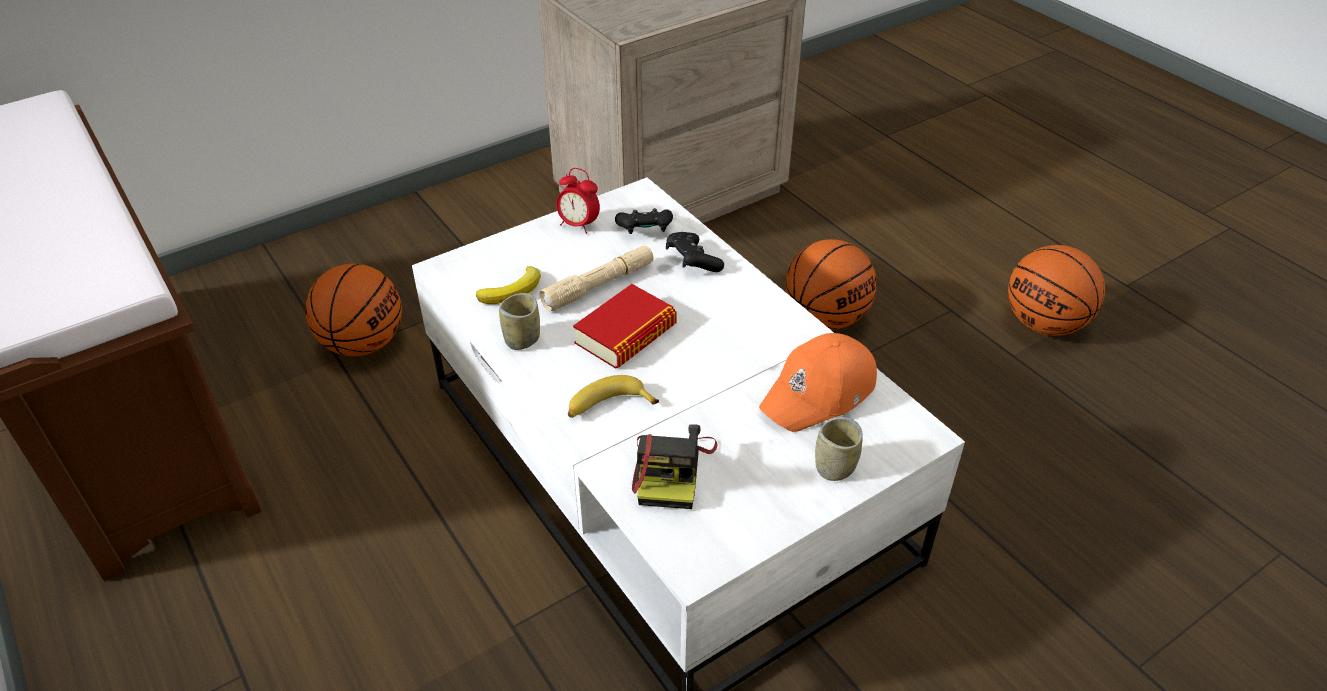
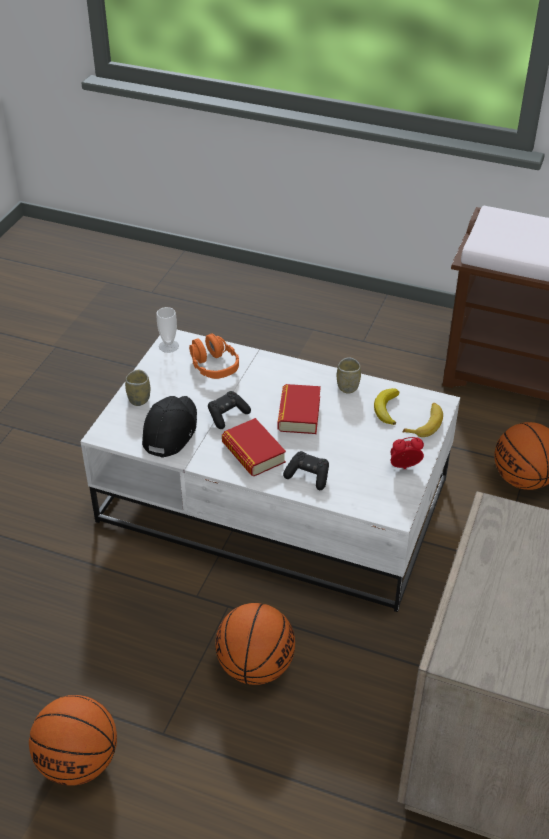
camera: 145 degrees right, 0 degrees up
beige flashlight [539,246,654,311] -> none
banana [568,375,659,418] -> banana moved to [403,403,443,437]
black game controller [615,208,673,234] -> black game controller moved to [208,391,251,429]
camera [632,424,718,509] -> orange headphones [189,334,239,379]
orange cap [759,333,877,432] -> black cap [142,396,197,458]
none -> cup [156,307,179,353]
none -> book [222,418,286,476]

